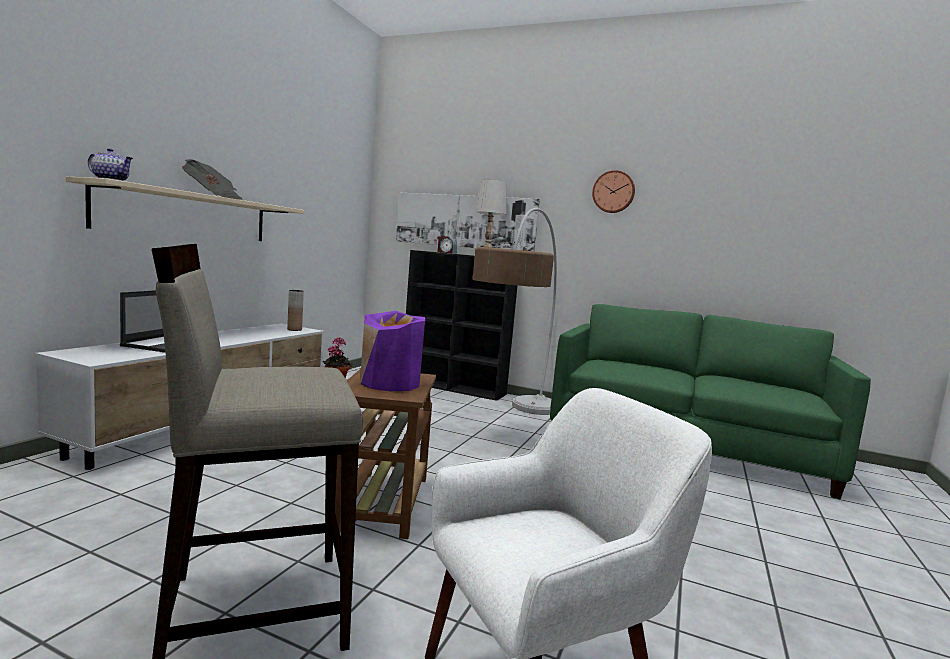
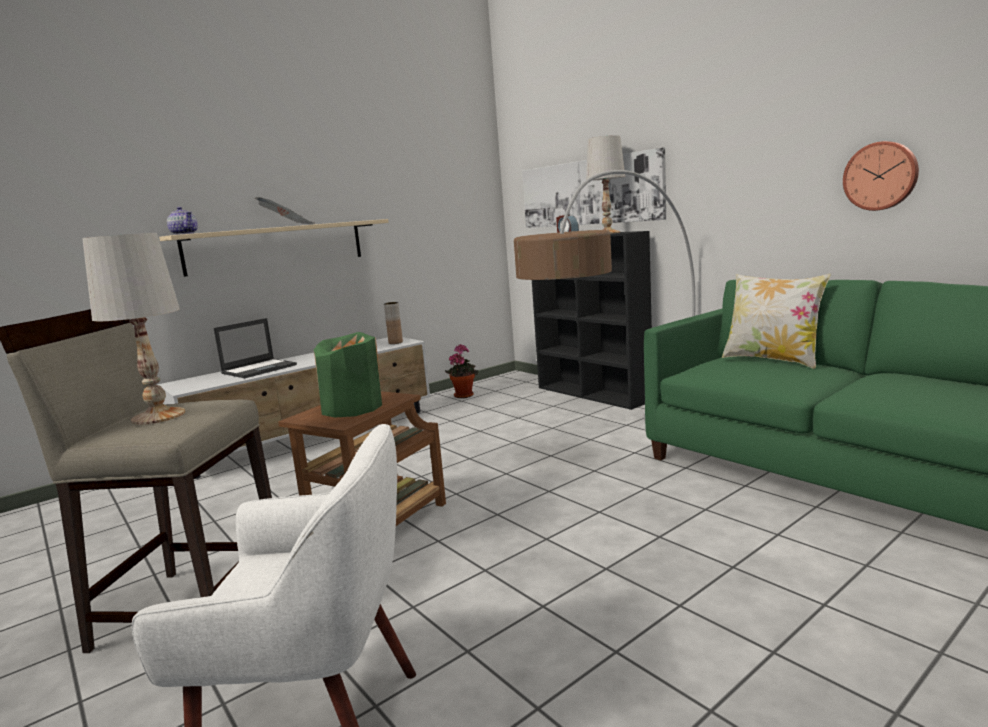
camera: 30 degrees right, 5 degrees up
purple vase [360,311,425,391] -> green vase [314,332,382,417]
wall clock [592,170,635,213] -> wall clock moved to [843,141,919,211]
none -> white table lamp [82,233,185,425]
none -> pillow [722,274,831,369]

